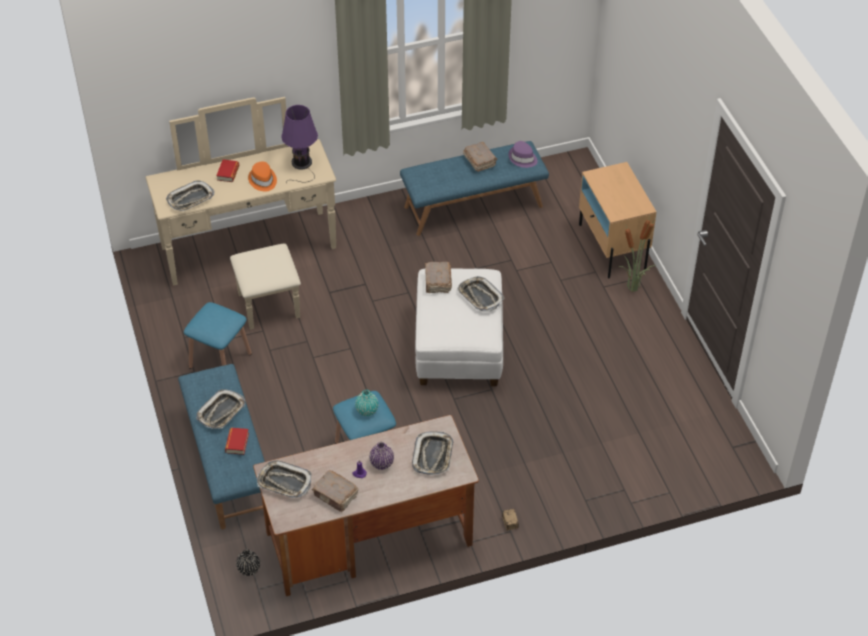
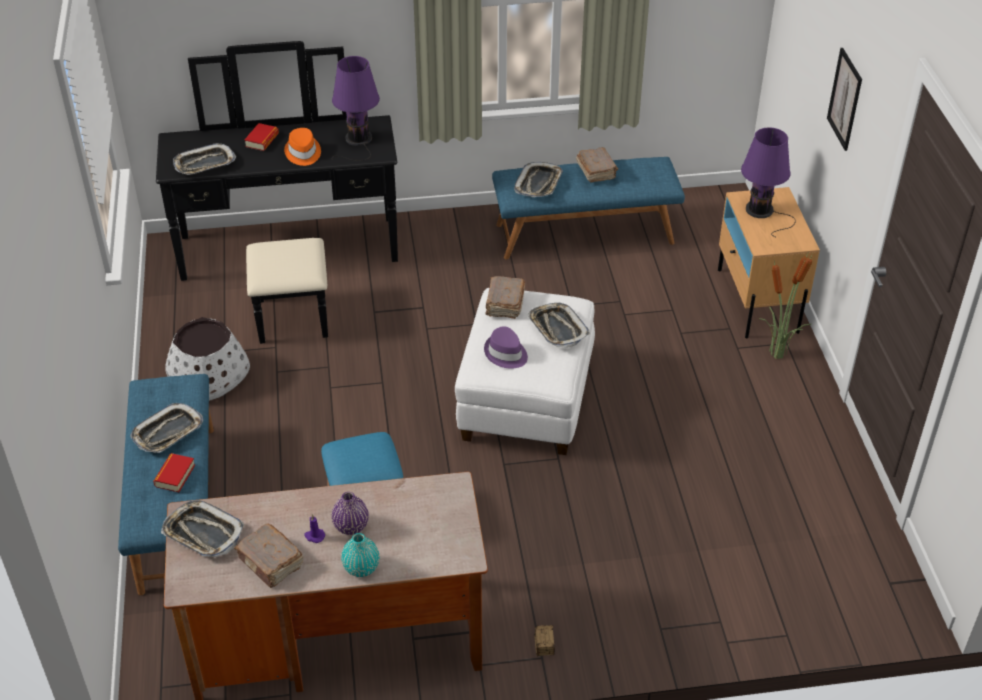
camera: 10 degrees right, 5 degrees down
beige dresser [145,97,336,329] -> black dresser [156,41,398,344]
blue stool [184,302,252,369] -> white planter [165,317,250,401]
black vase [236,549,260,576] -> none
turquoise vase [355,390,378,416] -> turquoise vase moved to [341,533,379,577]
tray [412,431,454,475] -> tray moved to [514,162,563,197]
purple hat [509,141,538,168] -> purple hat moved to [484,326,528,368]
none -> purple table lamp [741,127,796,238]
none -> picture [827,48,862,151]

